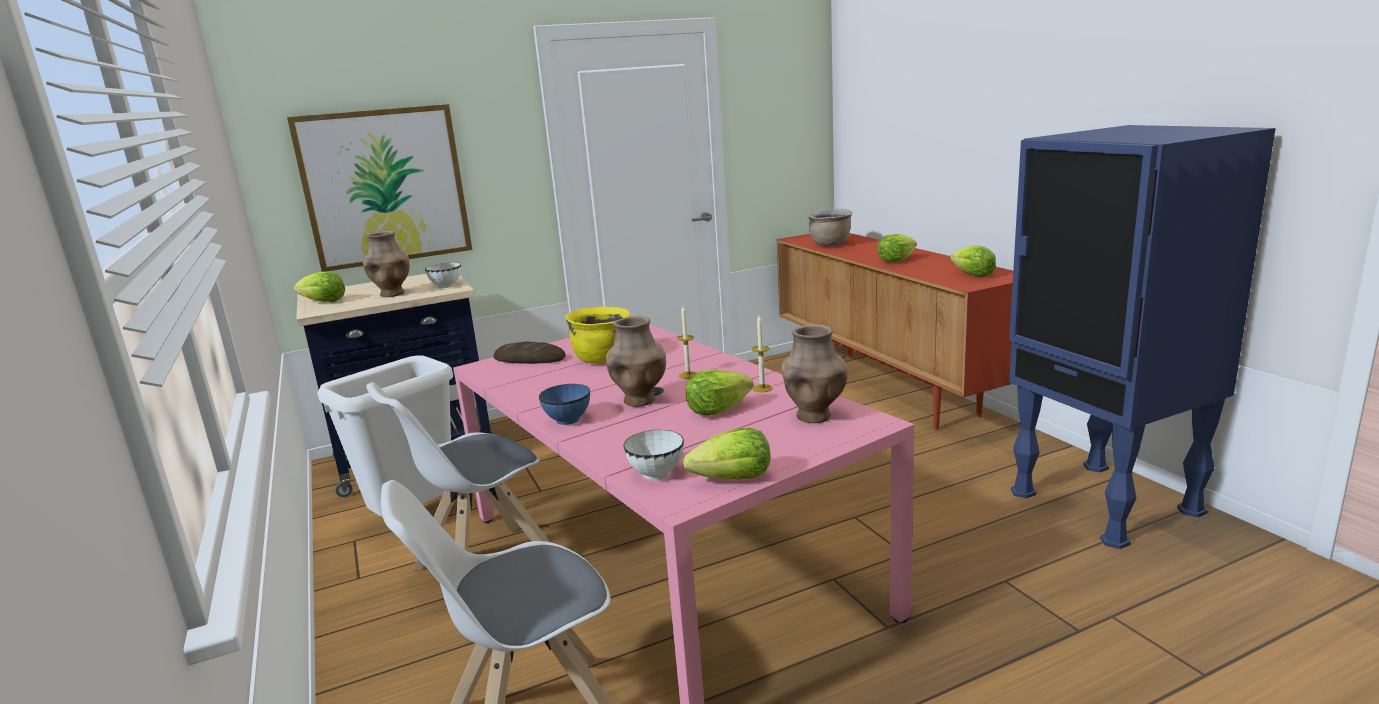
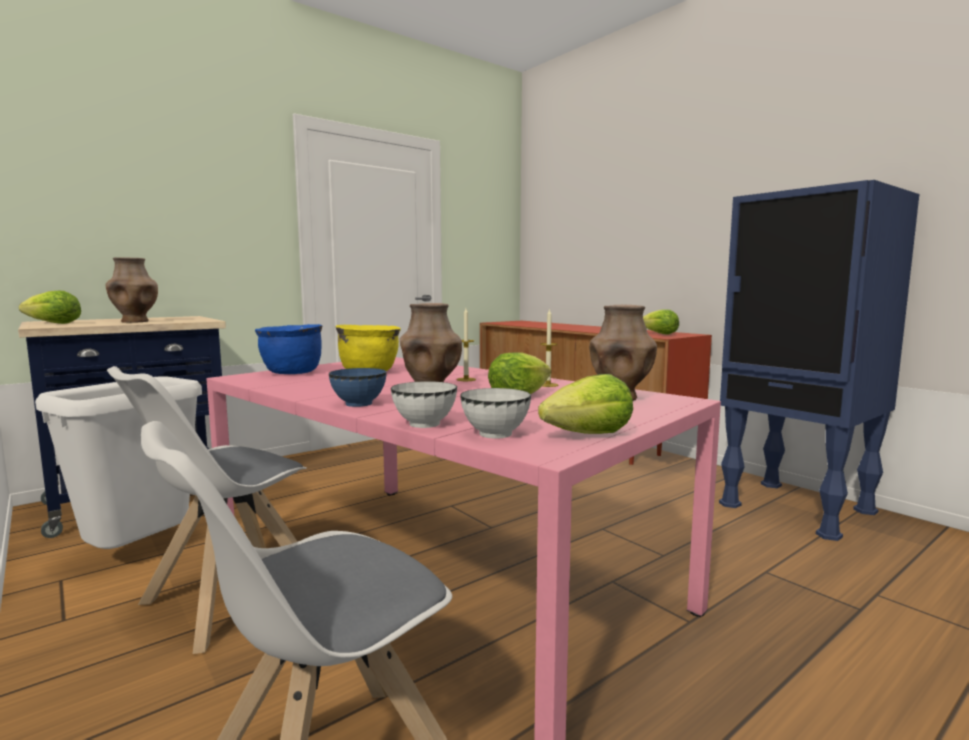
camera: 15 degrees left, 10 degrees down
picture [287,104,473,272] -> none
white bowl [425,262,461,288] -> white bowl moved to [391,381,457,428]
bread [493,341,566,364] -> blue cooking pot [255,324,322,374]
brown cooking pot [807,208,853,246] -> none
lettuce [877,234,917,263] -> none

